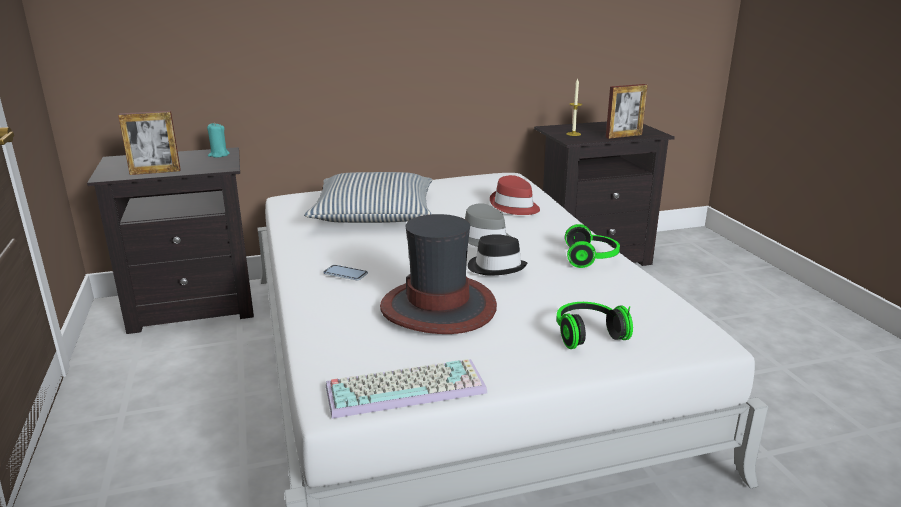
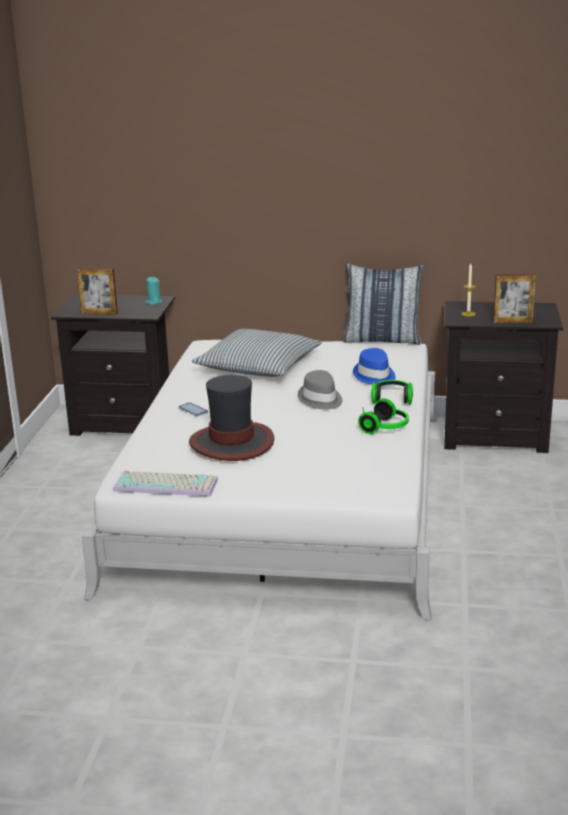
camera: 25 degrees right, 0 degrees up
black hat [468,234,527,276] -> none
red hat [490,175,540,215] -> blue hat [353,348,395,385]
headphones [556,302,633,349] -> headphones moved to [371,380,413,405]
none -> pillow [343,264,424,345]

